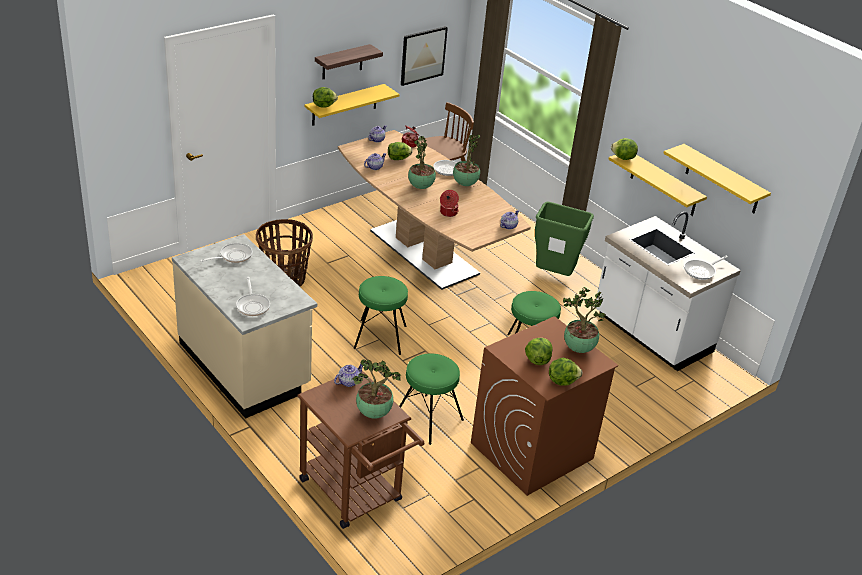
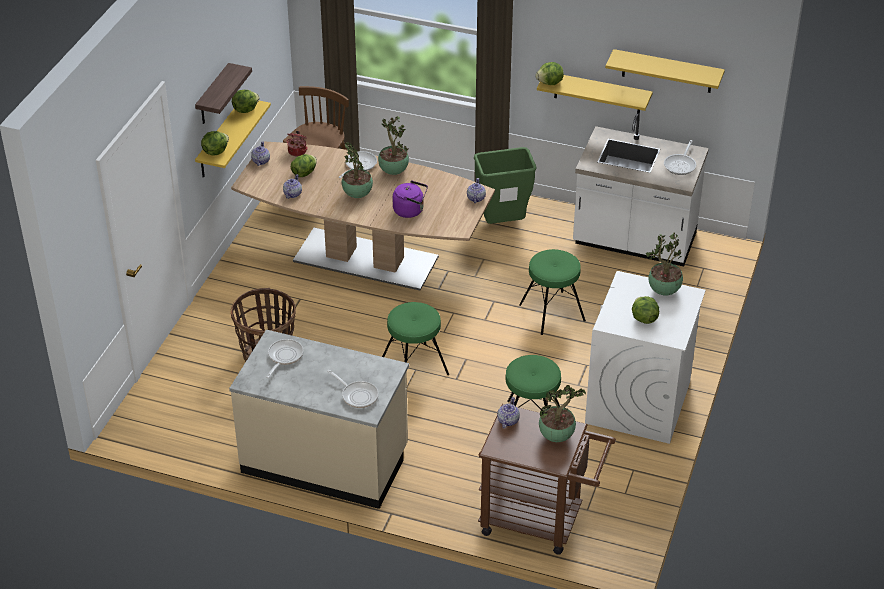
camera: 30 degrees left, 5 degrees up
picture [401,26,448,86] -> none
cooking pot [440,190,459,217] -> purple kettle [392,180,428,218]
brown washing machine [471,316,618,496] -> white washing machine [585,271,706,444]
lettuce [549,358,582,386] -> lettuce moved to [232,90,260,113]

